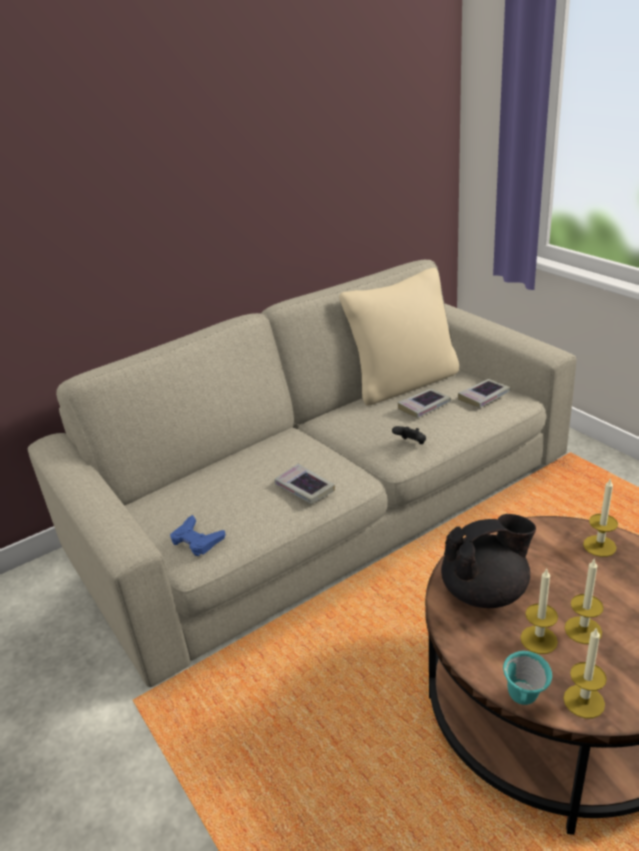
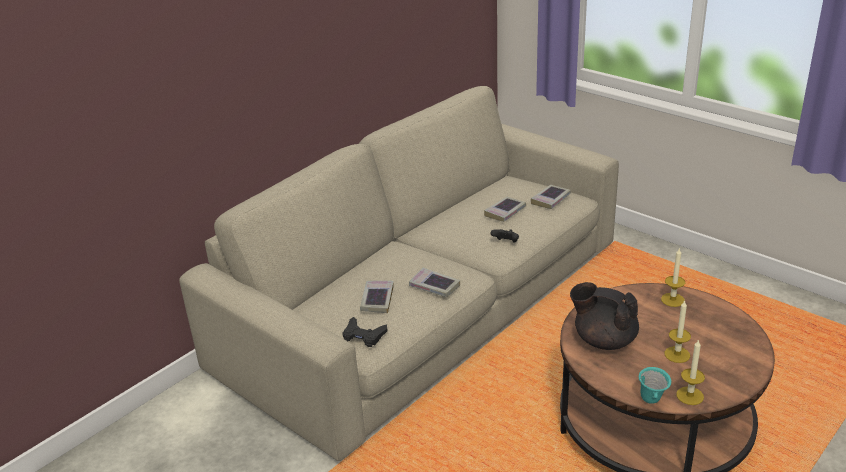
camera: 15 degrees left, 0 degrees up
blue game controller [170,515,226,556] -> black game controller [343,317,388,347]
beige pillow [339,268,459,406] -> none
black teapot [441,514,536,608] -> black teapot turned 120 degrees counterclockwise [570,282,639,350]
candle [520,569,558,654] -> none
none -> book [360,281,394,313]

